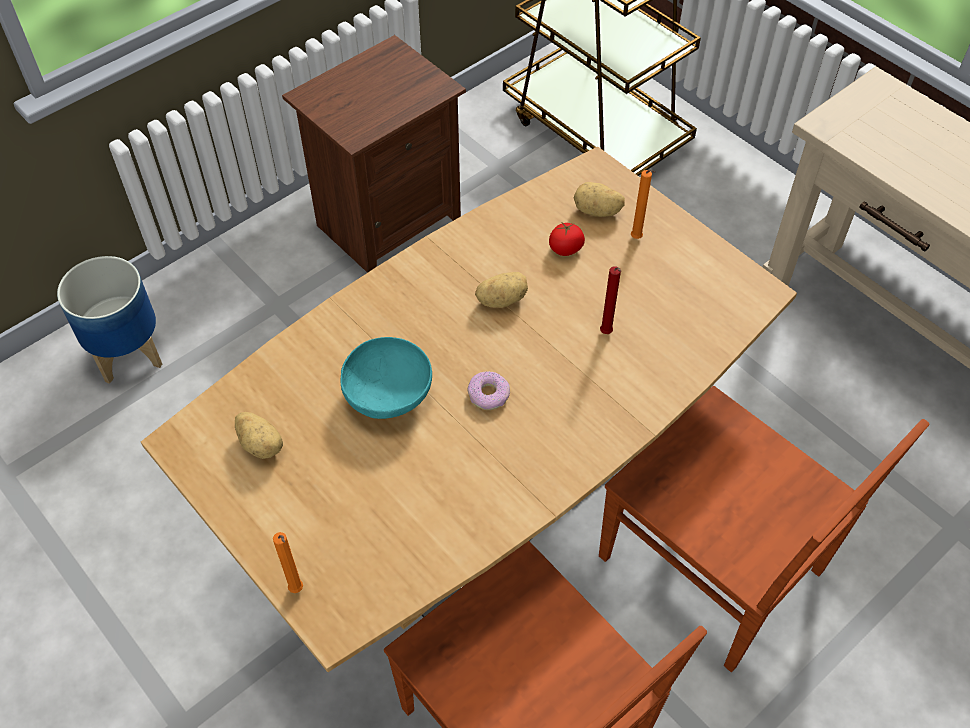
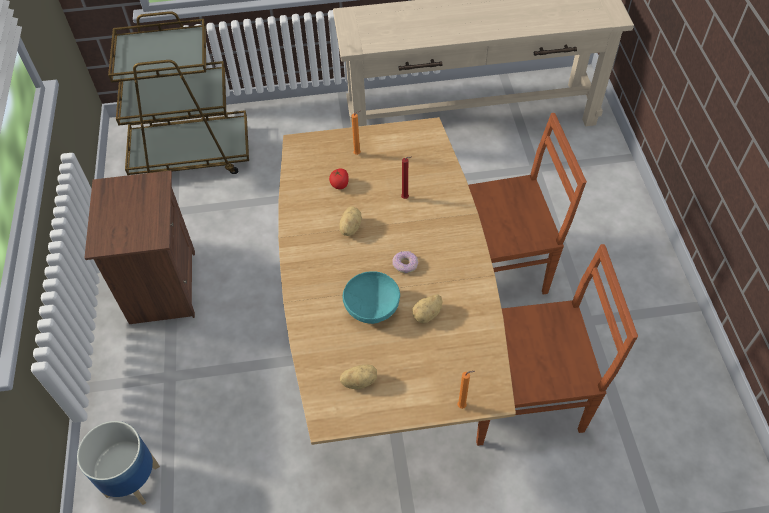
camera: 55 degrees left, 0 degrees up
potato [574,182,625,217] -> potato moved to [412,294,443,323]

